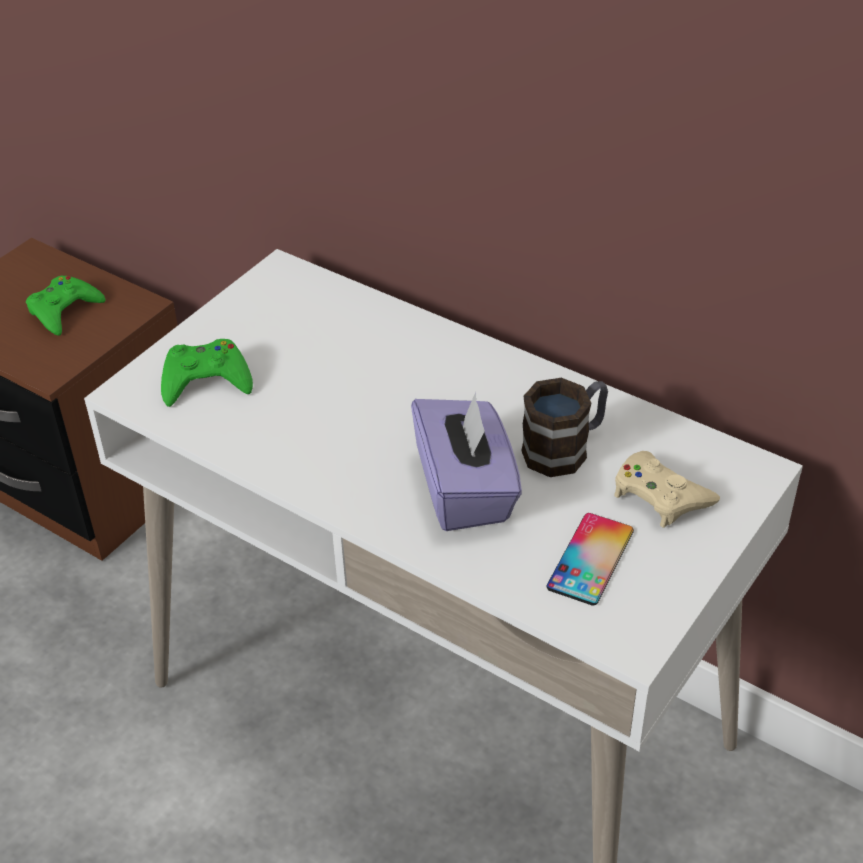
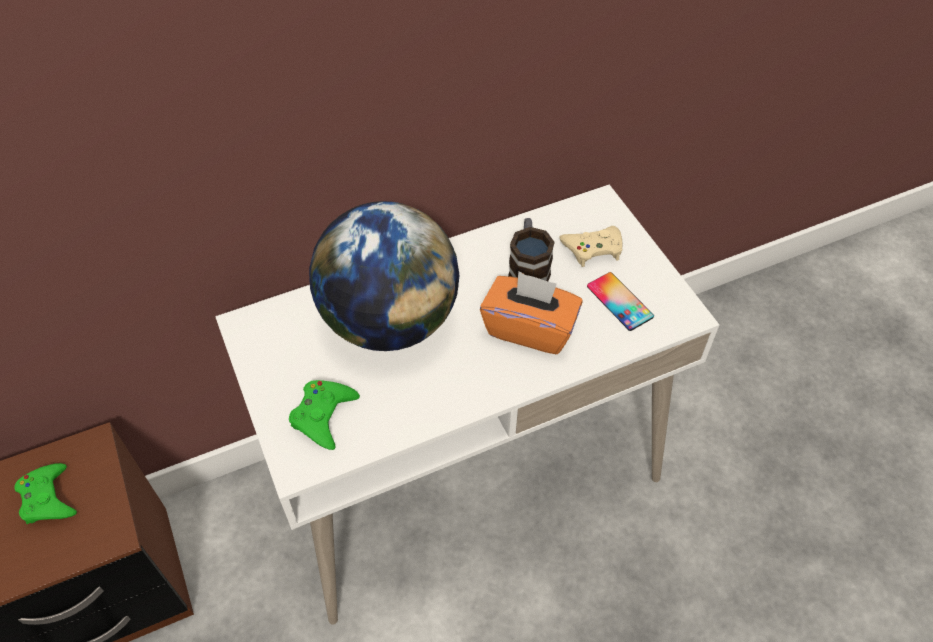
camera: 60 degrees left, 10 degrees up
purple tissue box [411,392,522,531] -> orange tissue box [480,271,583,354]
none -> globe [309,201,459,351]

